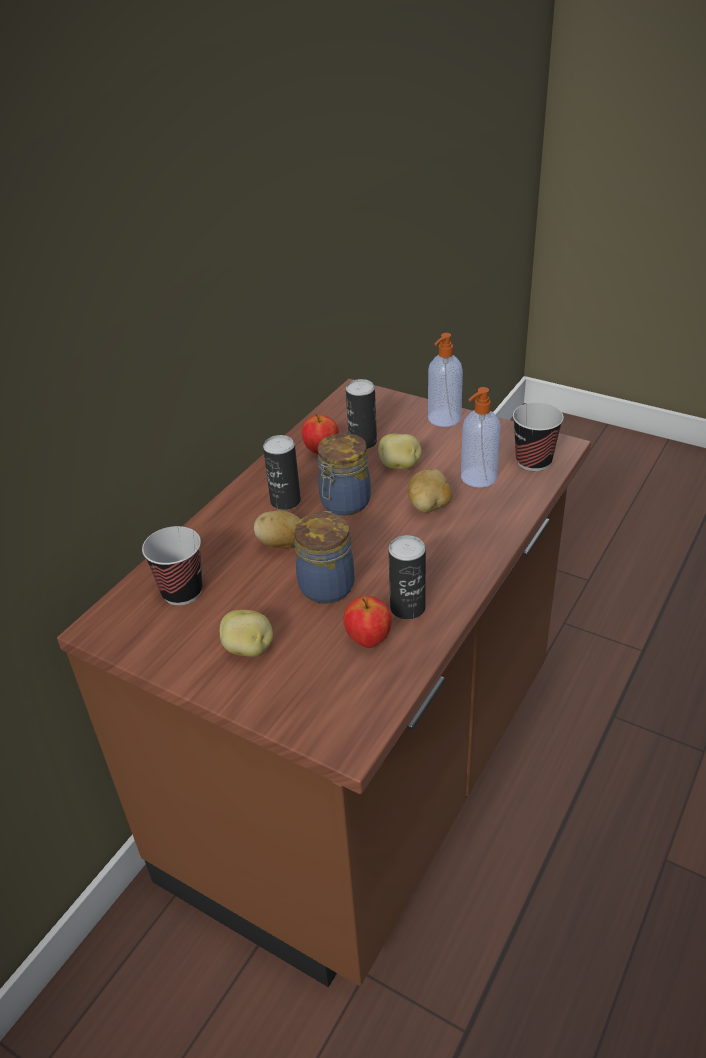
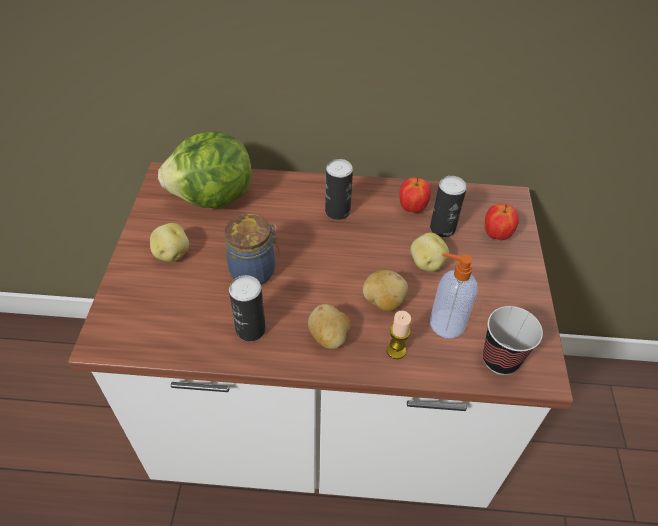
camera: 60 degrees right, 10 degrees up
brown counter [57,379,591,988] -> white counter [68,162,573,508]
cup [142,526,202,605] -> lettuce [158,131,252,209]
potato [254,510,301,549] -> potato moved to [308,304,351,349]
jar [317,433,371,516] -> none
apple [343,596,392,648] -> apple moved to [485,203,519,240]
soap dispenser [428,333,463,427] -> none
none -> candle [387,311,411,359]

